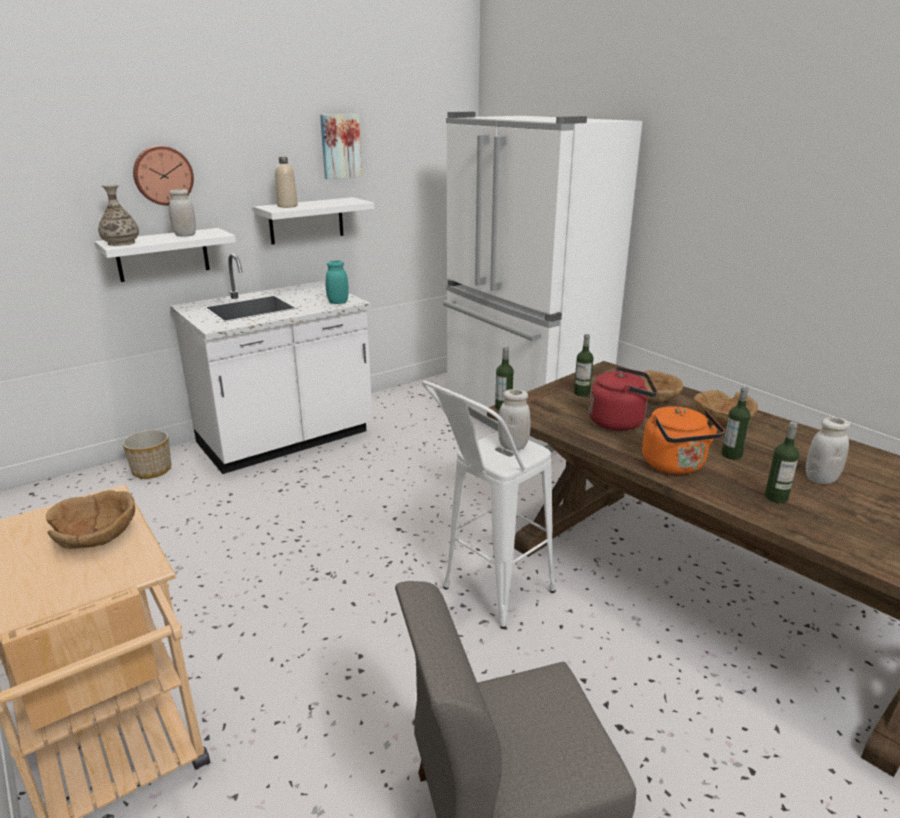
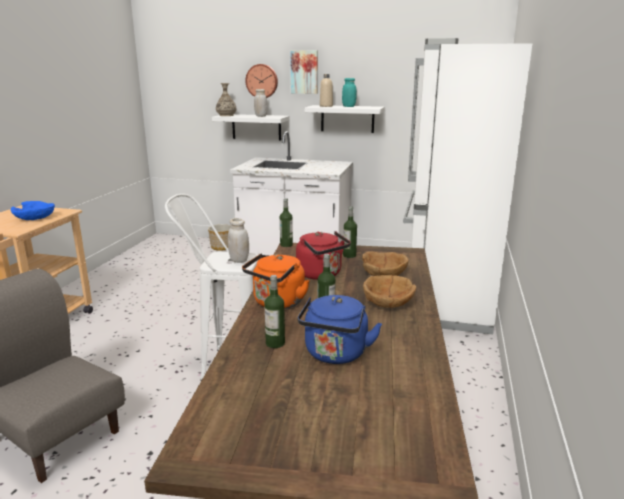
camera: 50 degrees right, 5 degrees down
brown bowl [46,490,135,549] -> blue bowl [11,201,55,220]
picture [320,114,362,179] -> picture moved to [290,50,318,94]
turquoise jar [326,260,348,304] -> turquoise jar moved to [342,78,357,107]
white jar [806,417,850,484] -> blue kettle [297,295,382,364]

